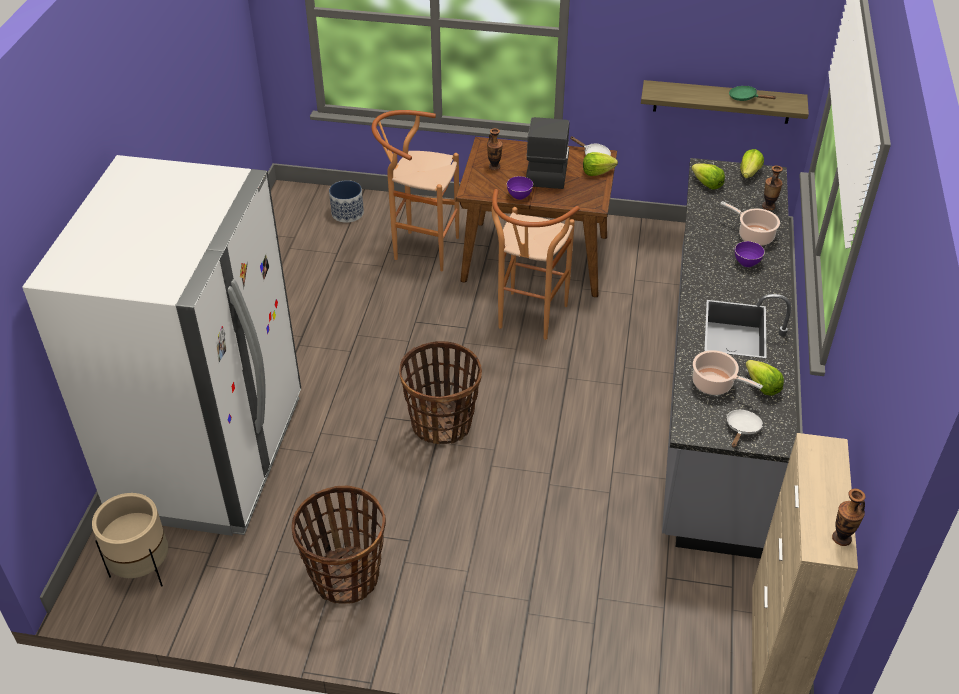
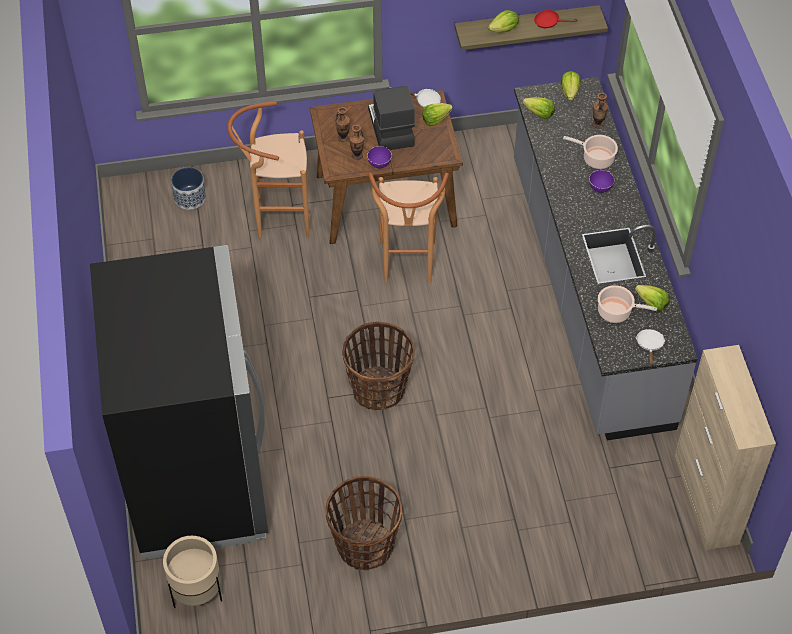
camera: 20 degrees left, 10 degrees up
white fridge [22,155,301,536] -> black fridge [90,245,268,560]
green frying pan [729,86,776,101] -> red frying pan [534,10,578,28]
vase [832,489,866,546] -> vase moved to [349,124,364,160]
none -> lettuce [488,10,519,33]

